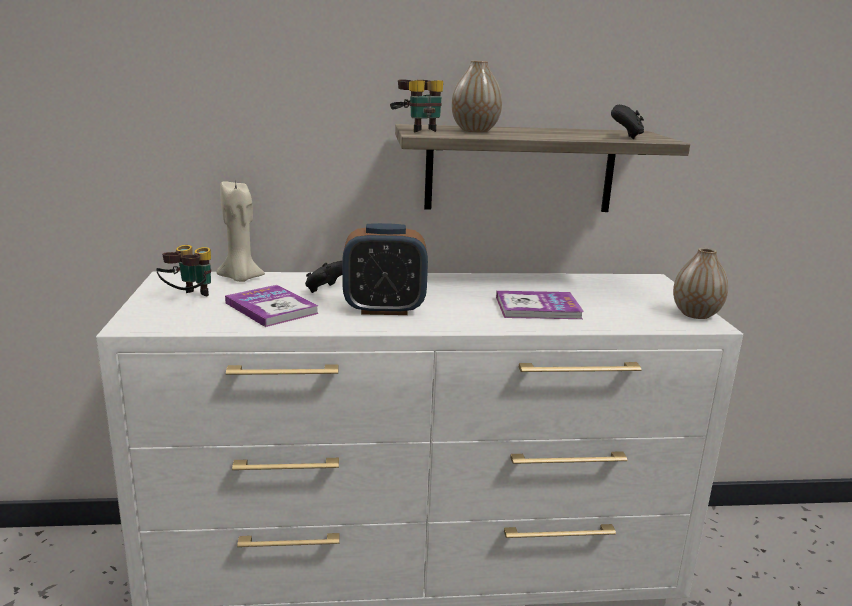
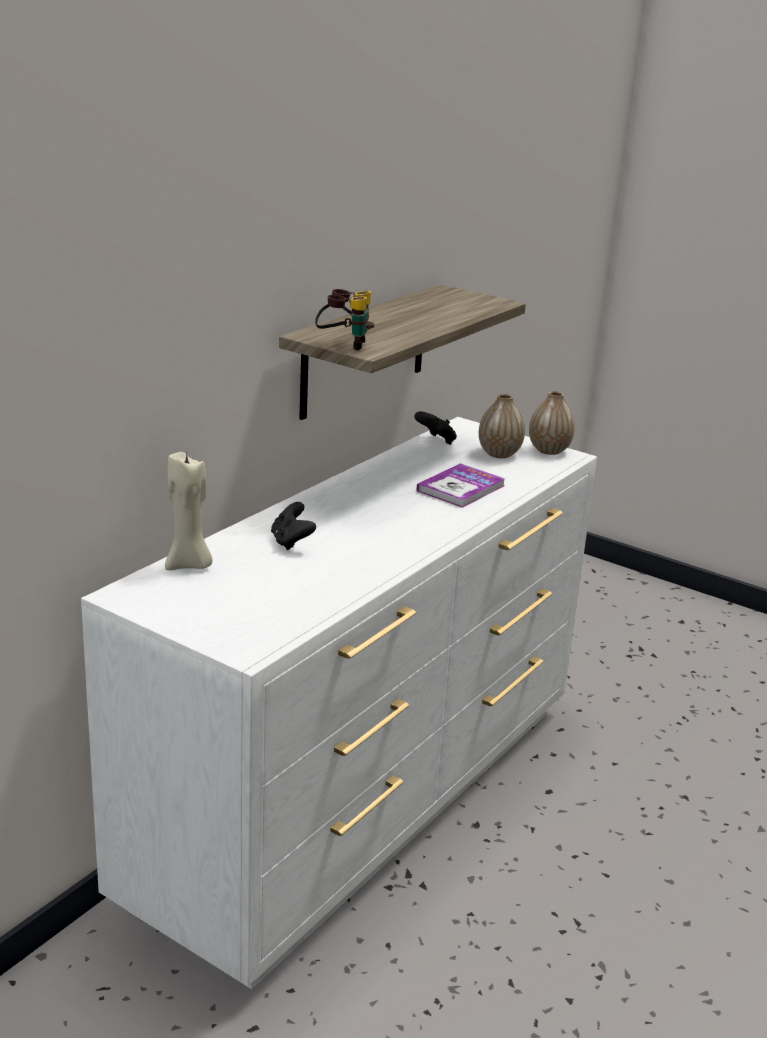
camera: 50 degrees left, 5 degrees up
binoculars [156,245,211,296] -> none
book [225,285,319,327] -> none
alarm clock [342,223,428,315] -> none
vase [452,61,502,132] -> vase moved to [479,394,525,458]
black game controller [611,105,644,139] -> black game controller moved to [414,411,457,445]

